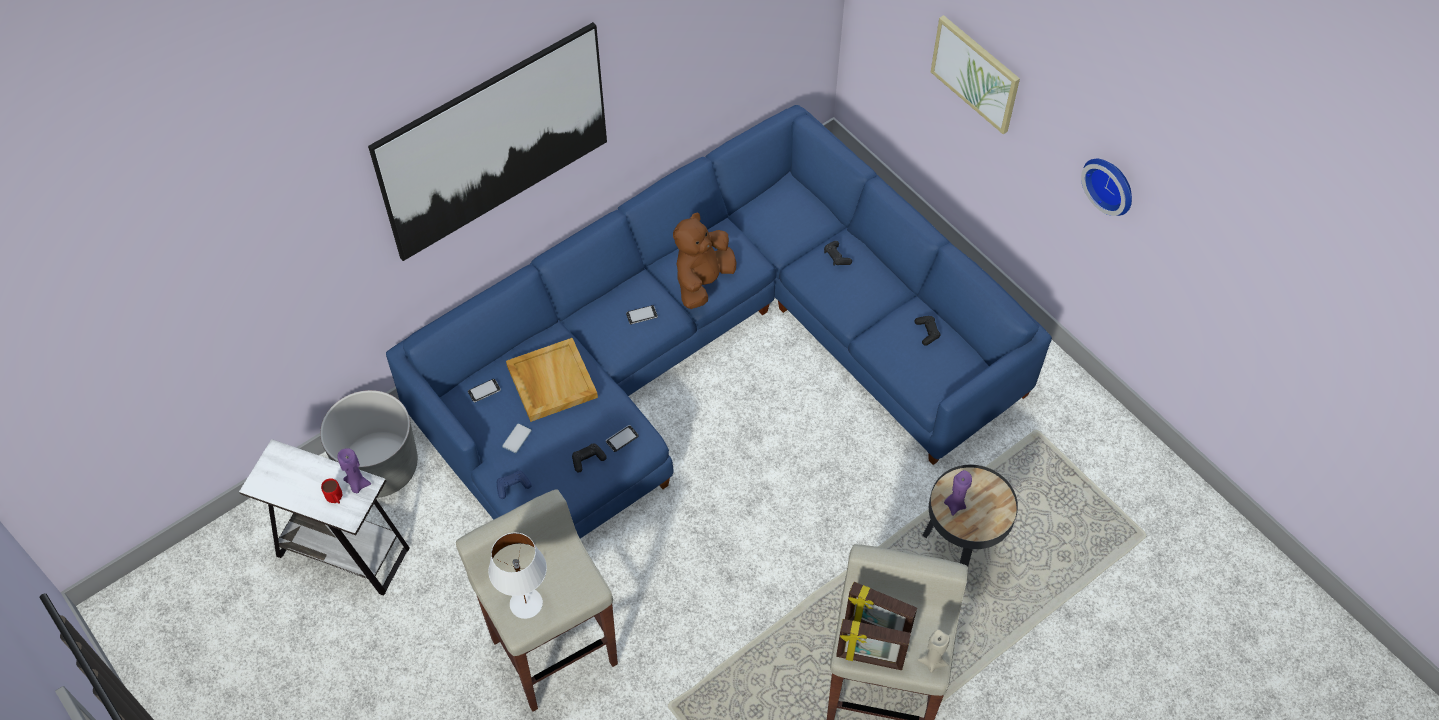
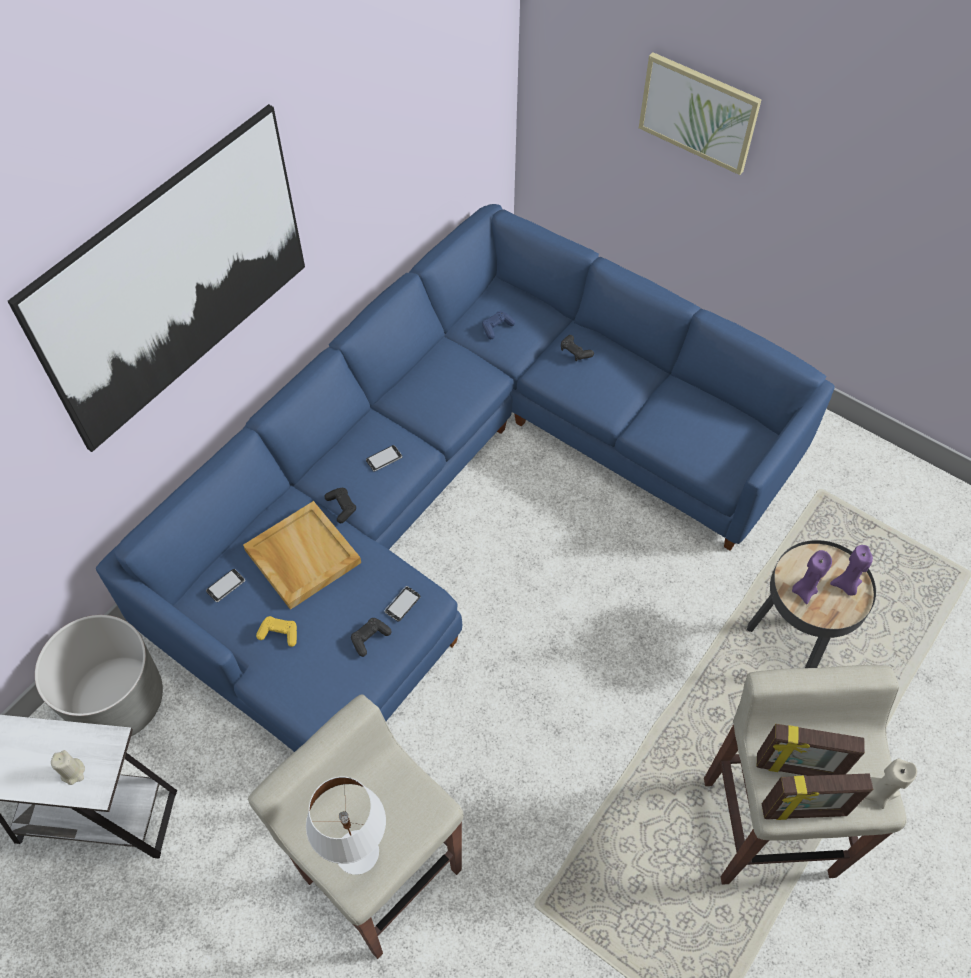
camera: 15 degrees left, 0 degrees up
red mug [321,478,342,504] -> beige candle [51,750,85,785]
purple candle [338,448,371,493] -> purple candle moved to [830,545,873,595]
blue game controller [497,470,532,499] -> blue game controller moved to [482,311,515,339]
phone [502,424,532,453] -> yellow game controller [256,616,297,647]
brown plush toy [673,213,737,309] -> none
black game controller [914,316,941,346] -> black game controller moved to [325,488,356,523]
wall clock [1081,159,1132,216] -> none

